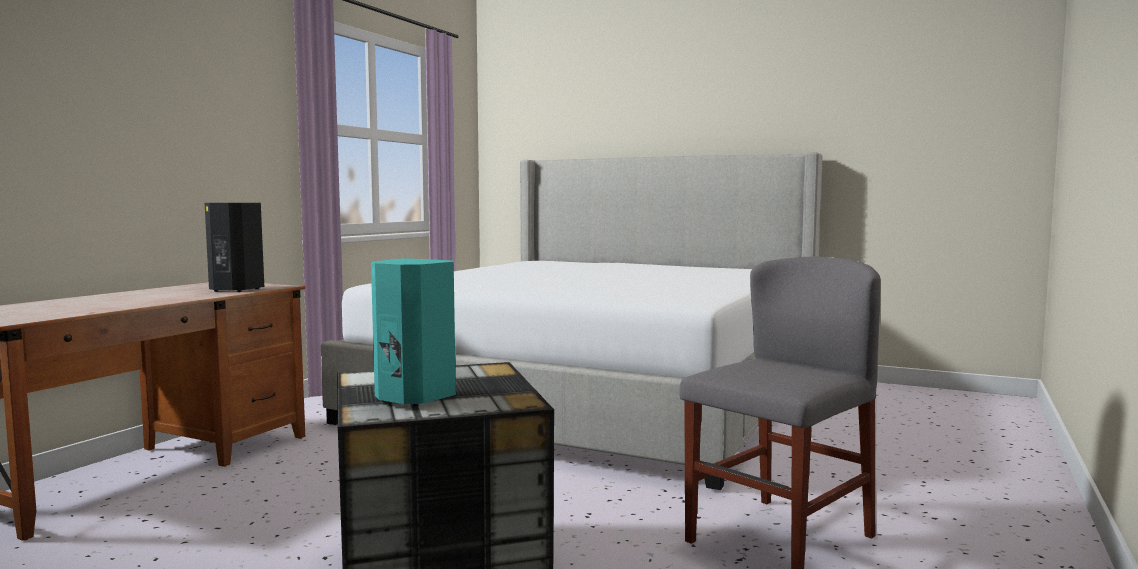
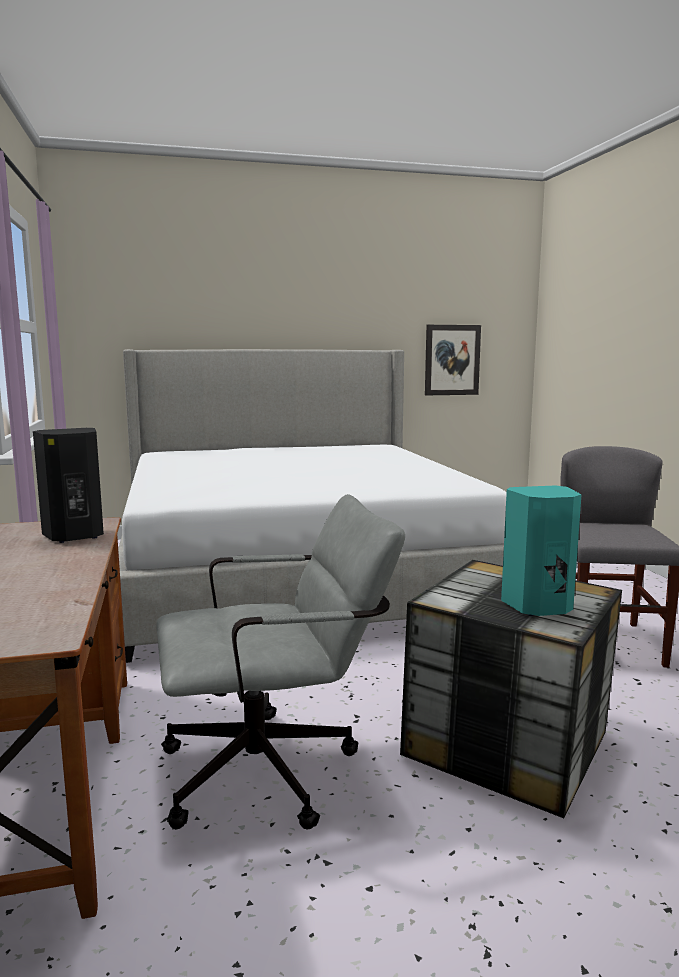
camera: 40 degrees left, 5 degrees up
none -> grey office chair [156,494,405,830]
none -> picture [425,325,481,395]

